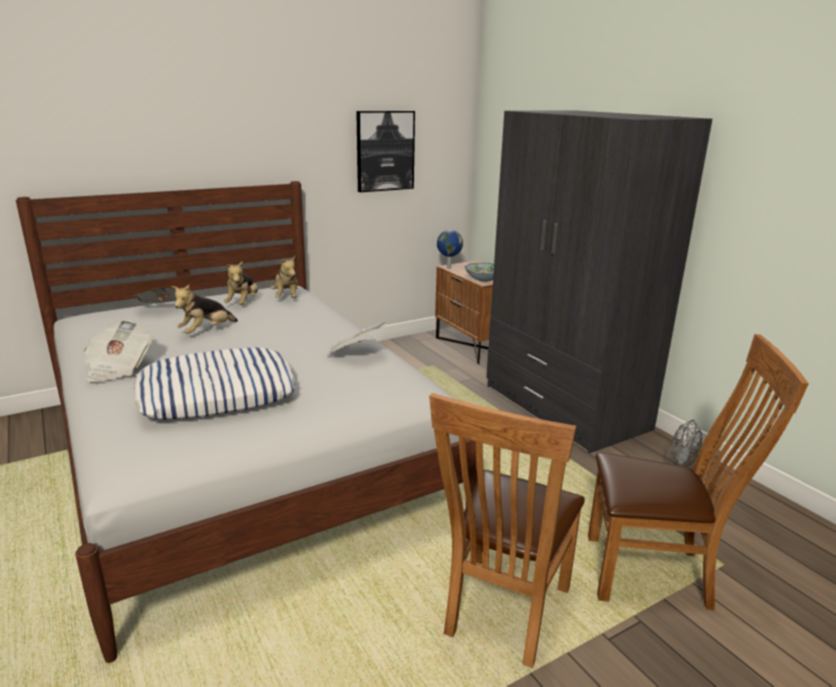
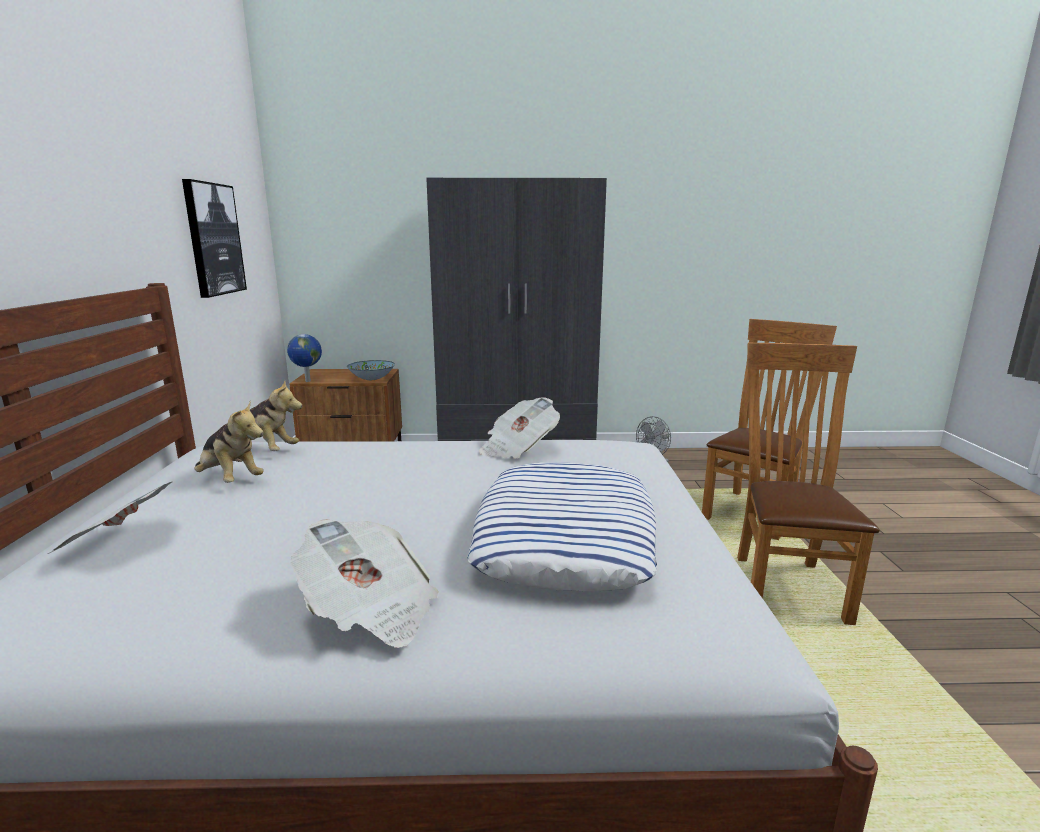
camera: 60 degrees left, 5 degrees down
plush toy [171,285,238,334] -> none
brown chair [429,393,585,668] -> brown chair turned 135 degrees counterclockwise [737,343,880,625]

